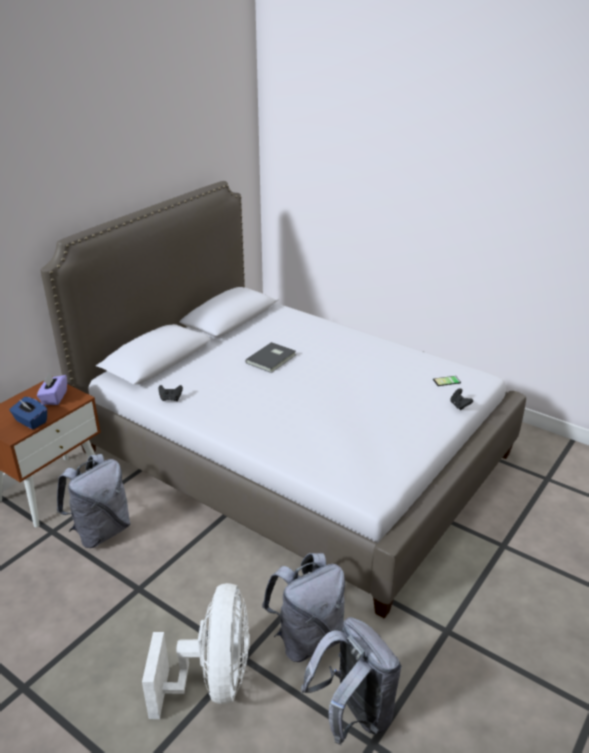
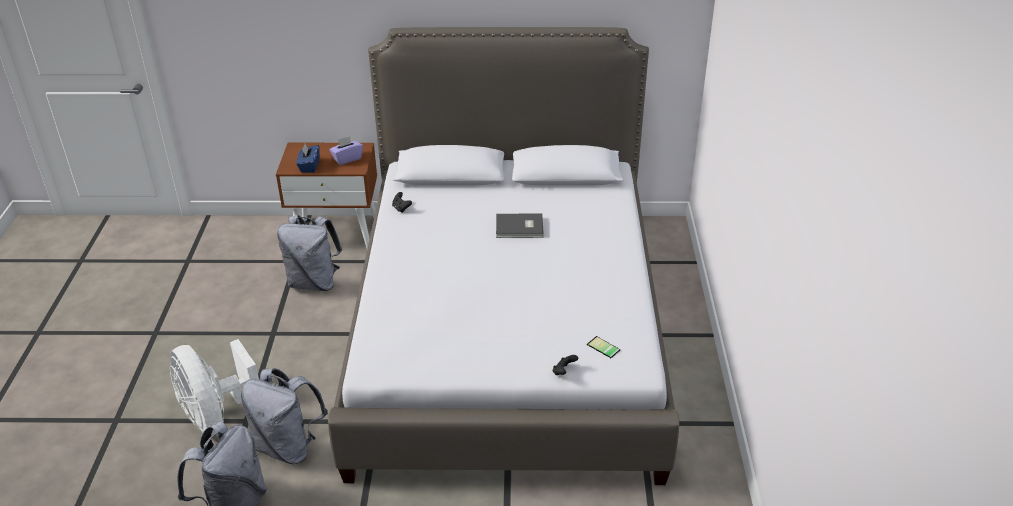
camera: 55 degrees right, 5 degrees up
white fan [142,583,250,719] -> white fan turned 90 degrees clockwise [170,339,259,435]

